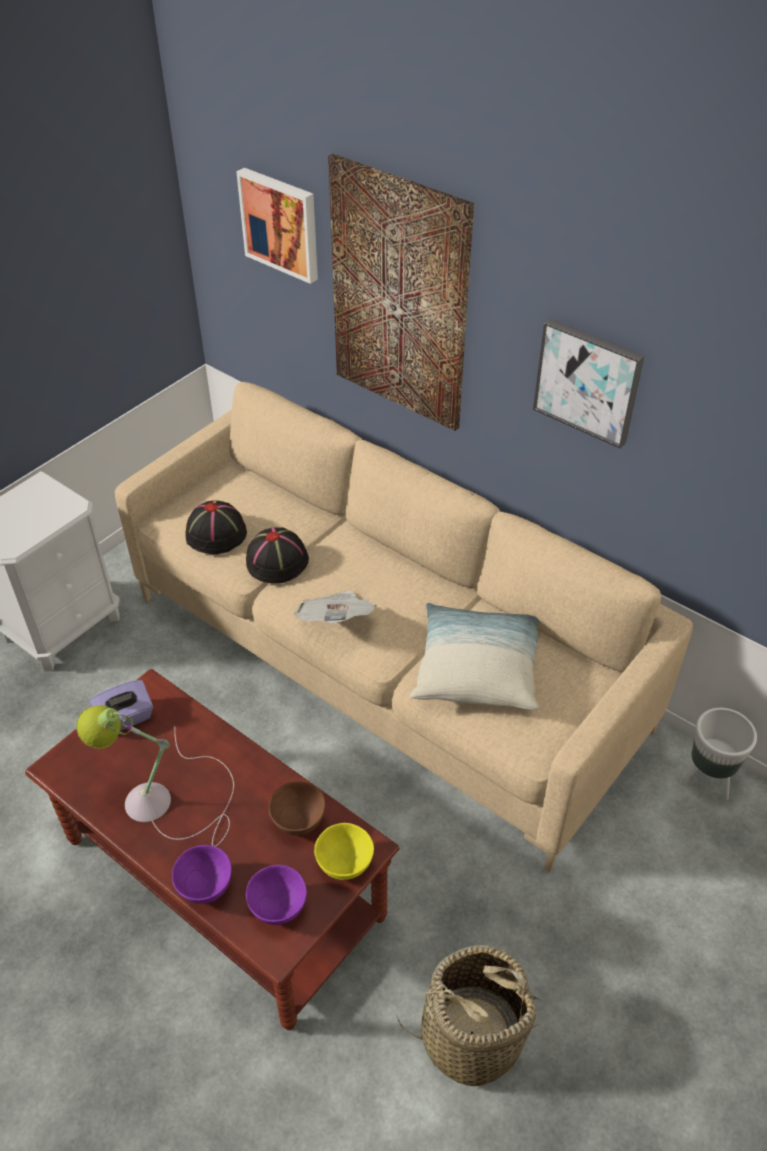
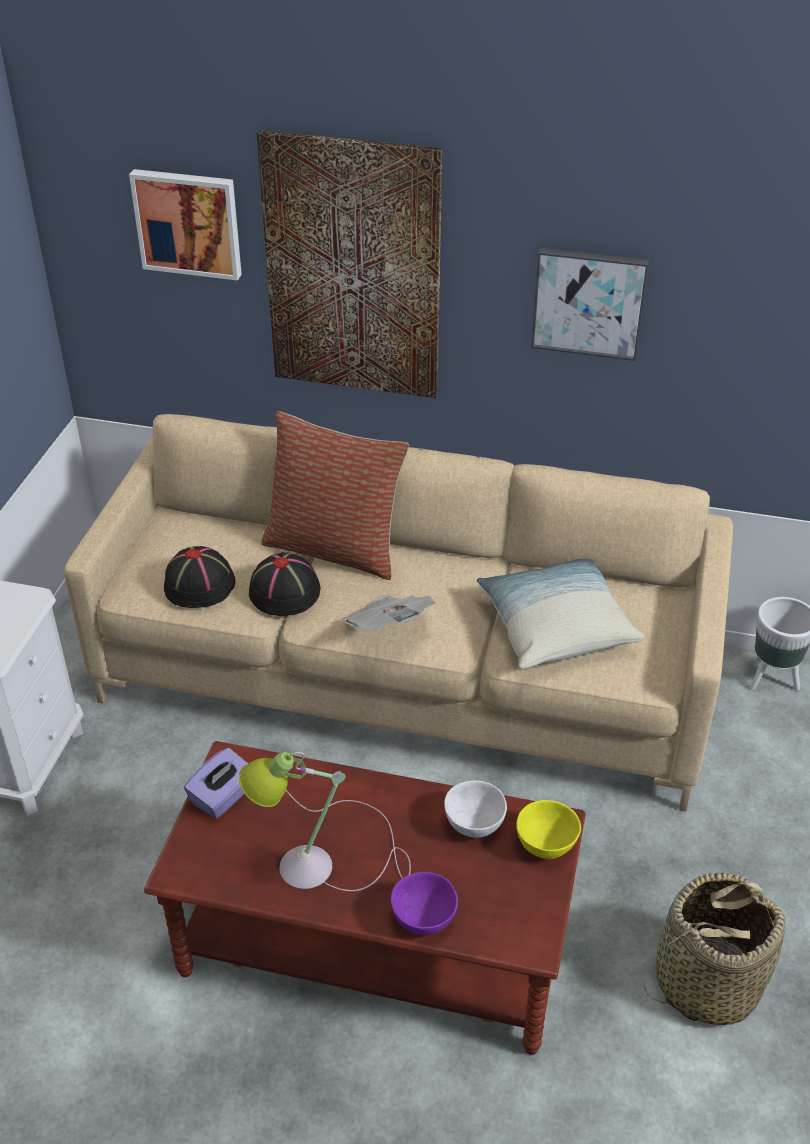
camera: 25 degrees left, 5 degrees down
purple bowl [246,865,307,925] -> none
brown bowl [269,781,325,836] -> white bowl [444,780,507,838]
none -> pillow [261,411,409,580]

